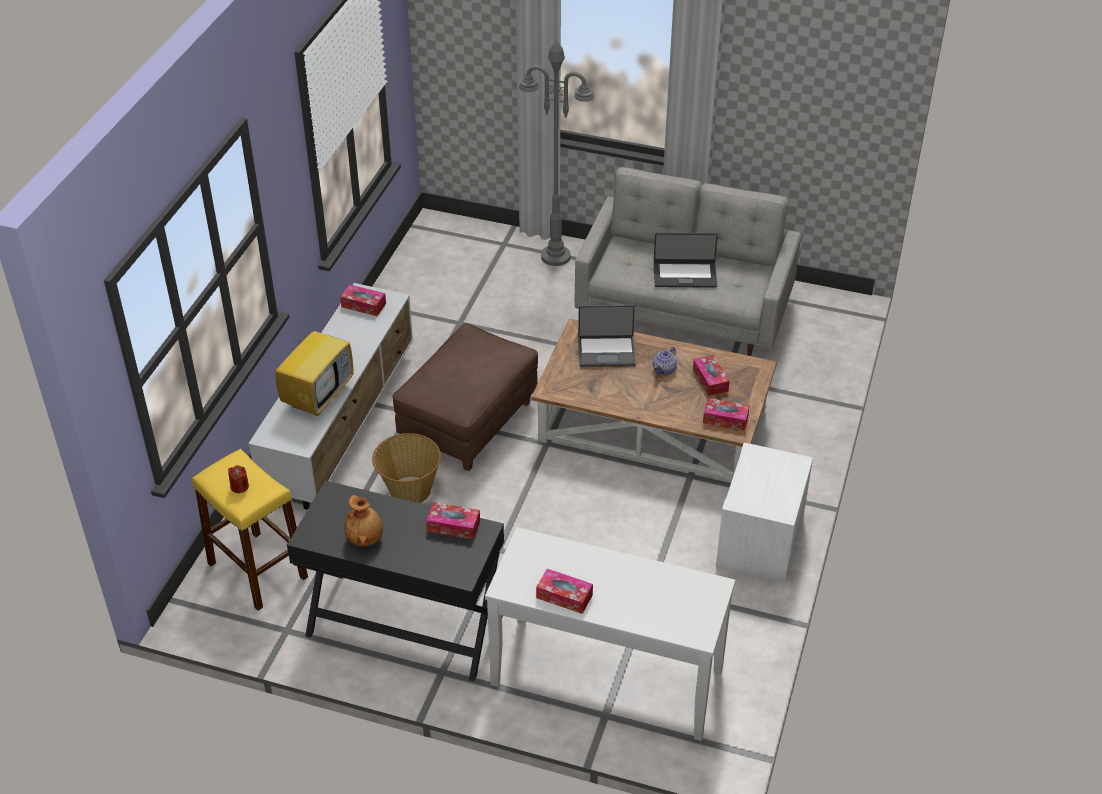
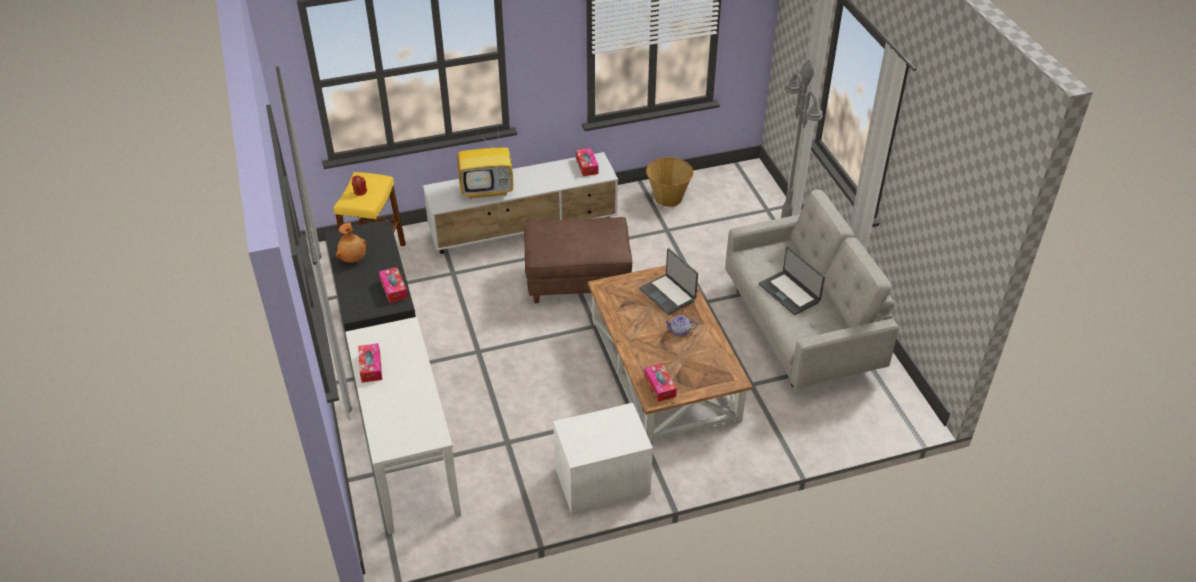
camera: 55 degrees right, 0 degrees up
basket [372,433,441,503] -> basket moved to [646,157,693,207]
tissue box [693,355,730,396] -> none

